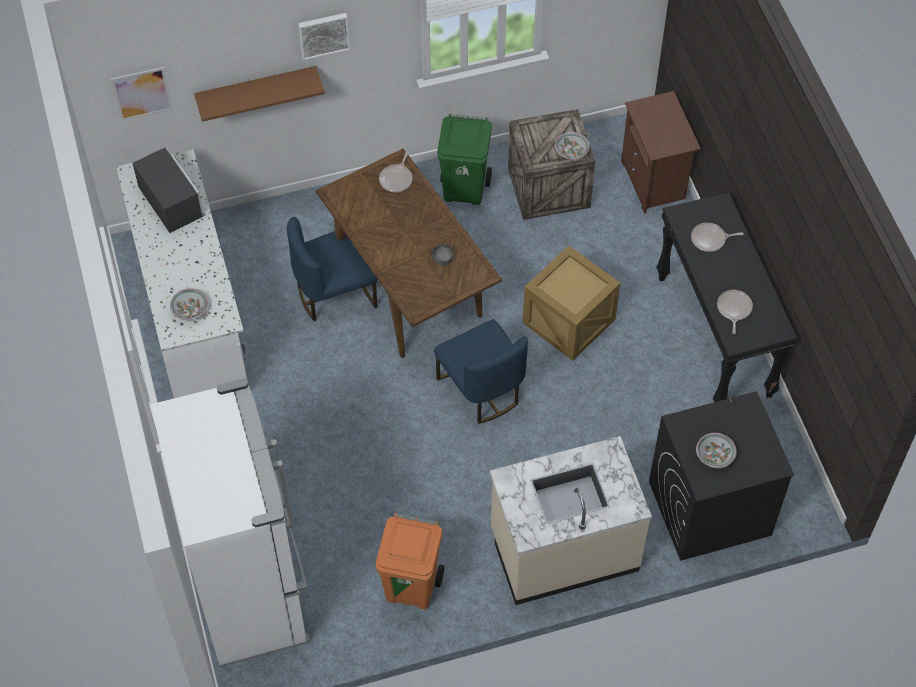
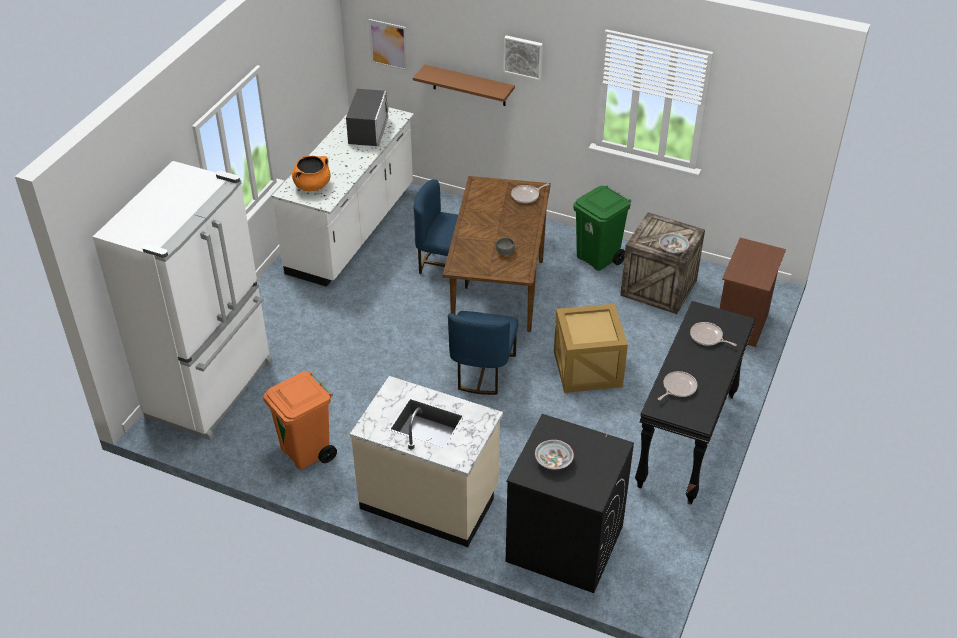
camera: 40 degrees right, 15 degrees down
bowl [170,288,208,320] -> orange cooking pot [292,156,330,191]

